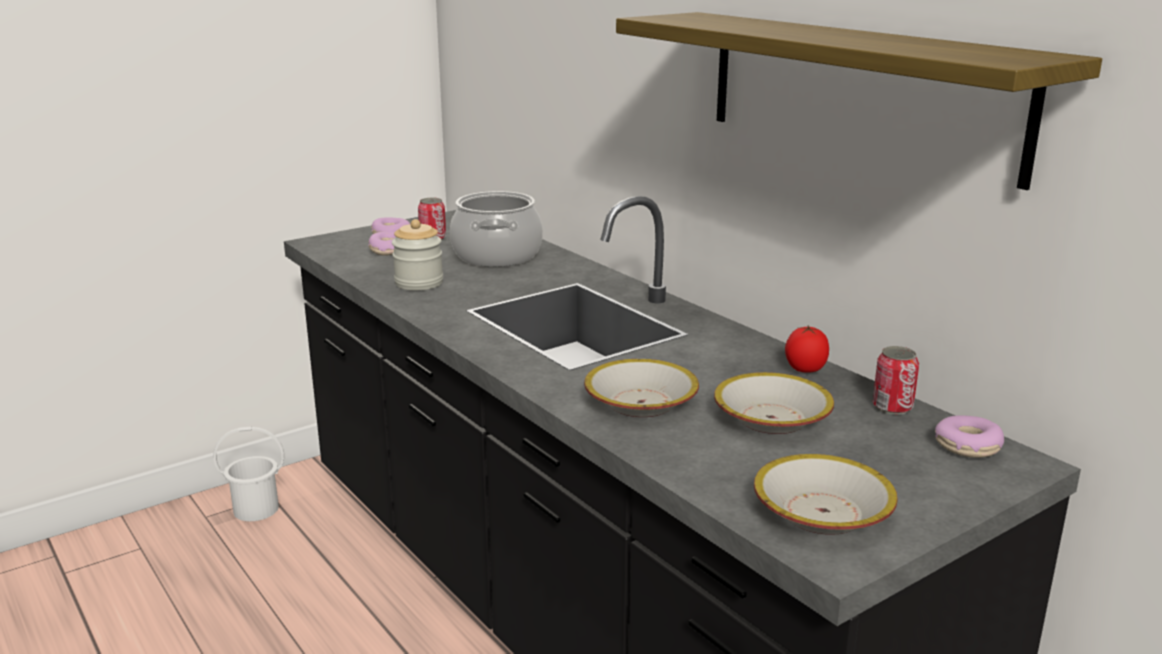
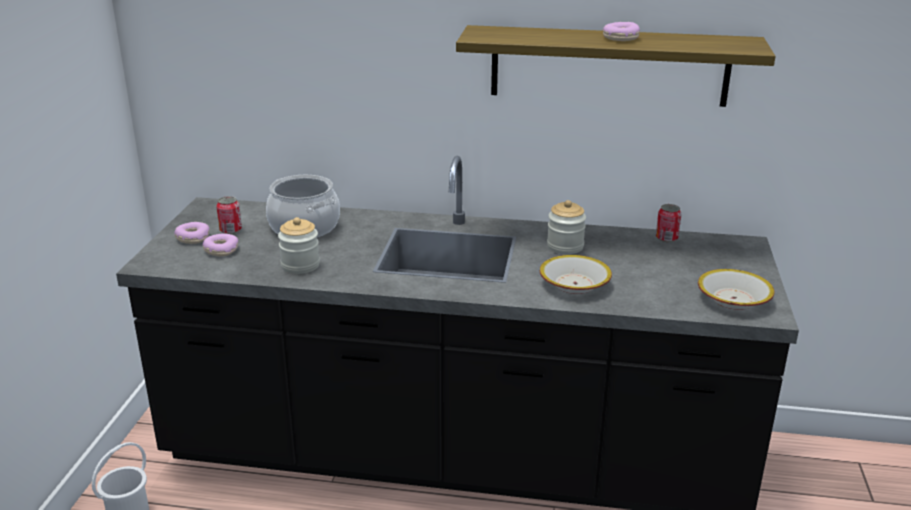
camera: 45 degrees left, 5 degrees up
bowl [714,372,834,434] -> none
tomato [785,326,829,372] -> none
donut [935,415,1004,458] -> donut moved to [602,22,640,41]
none -> jar [547,200,586,254]

